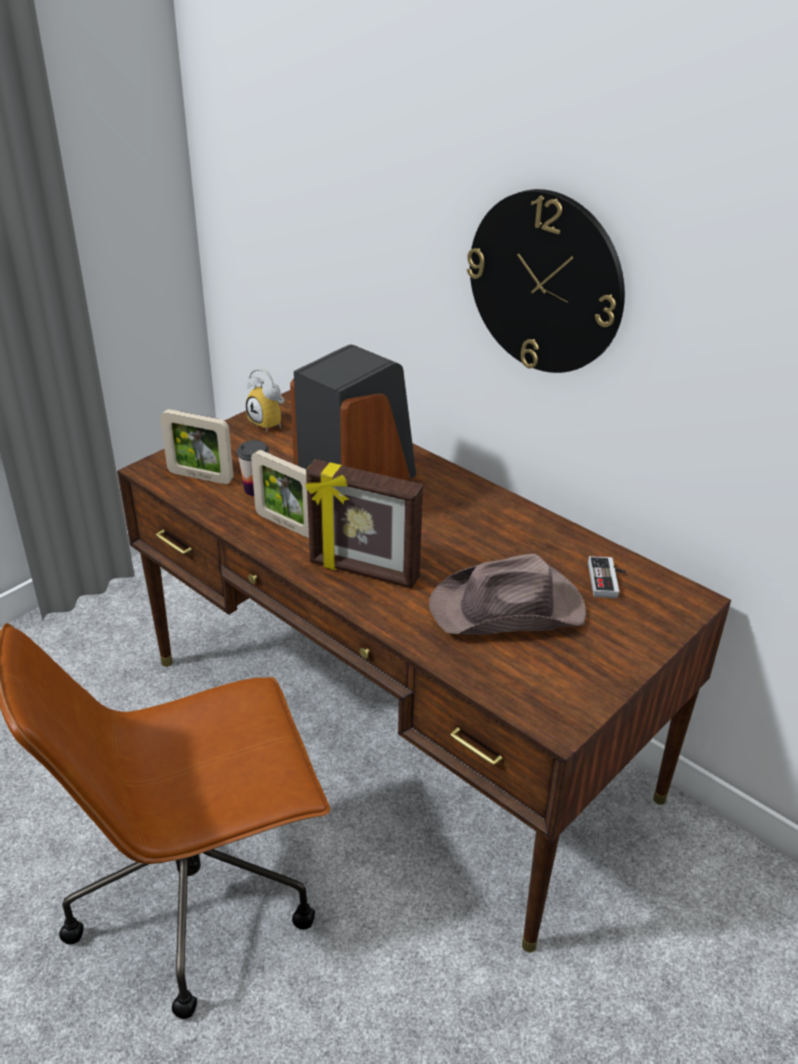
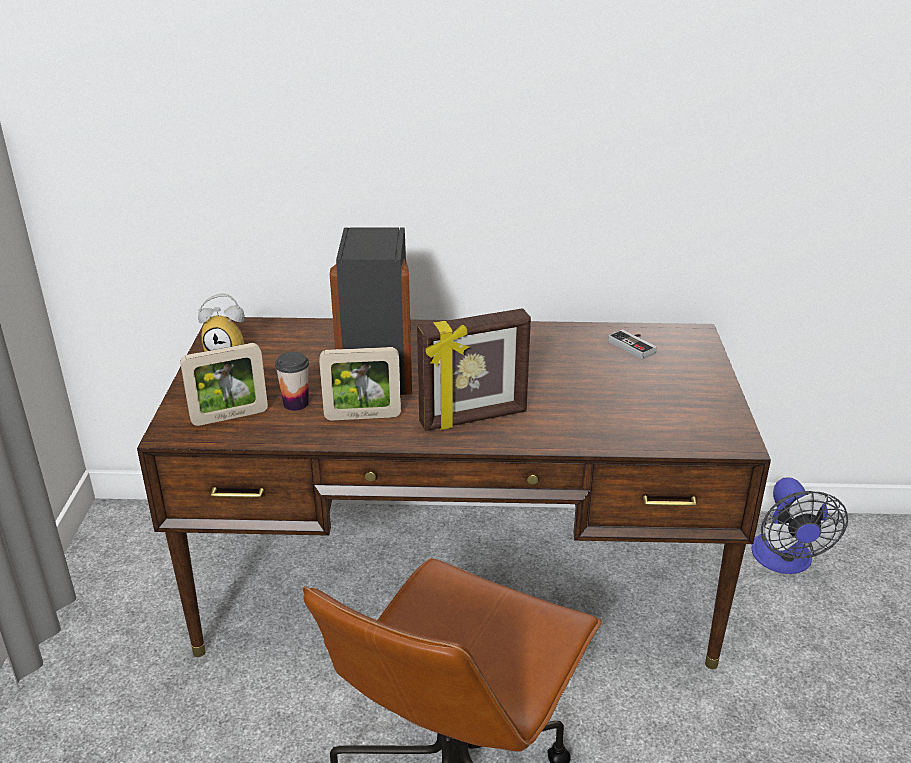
camera: 40 degrees left, 5 degrees down
brown hat [429,554,586,635] -> none
wall clock [467,189,625,373] -> none
none -> fan [751,477,848,574]

